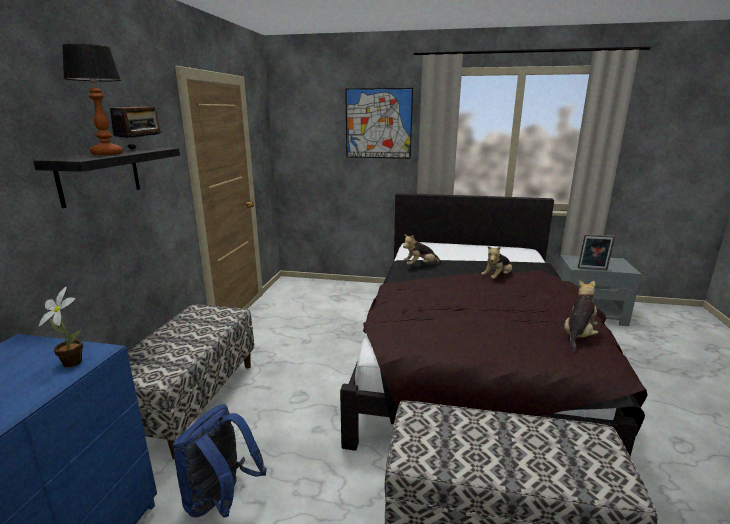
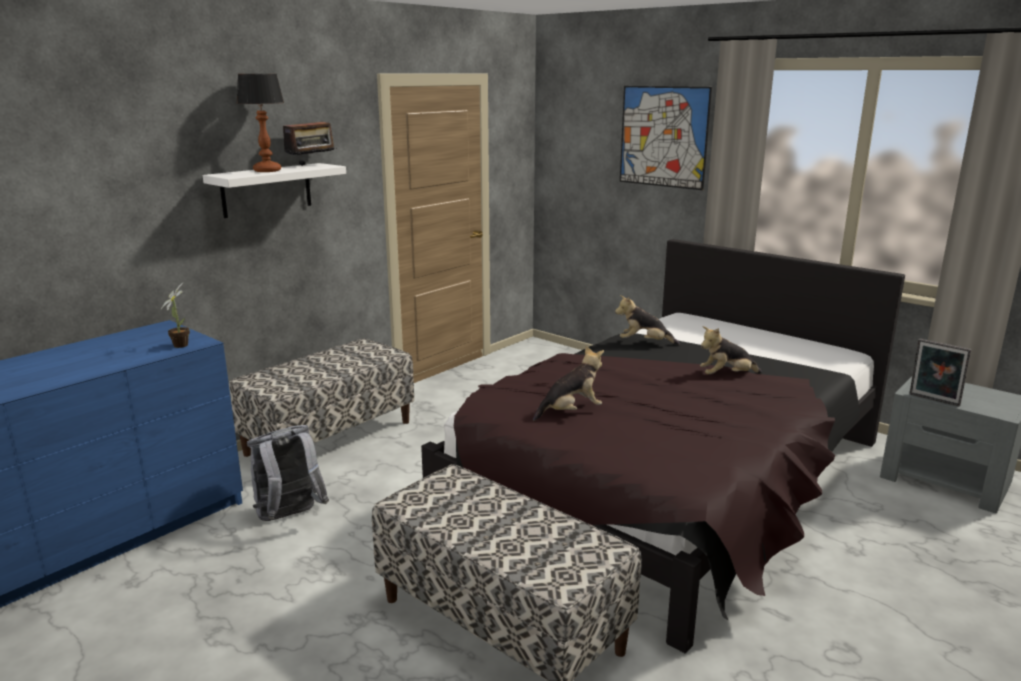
camera: 30 degrees right, 0 degrees up
black shelf [33,148,180,208] -> white shelf [203,163,346,218]
blue backpack [172,404,267,518] -> grey backpack [247,425,329,521]
plush toy [564,280,599,352] -> plush toy moved to [533,346,604,421]

